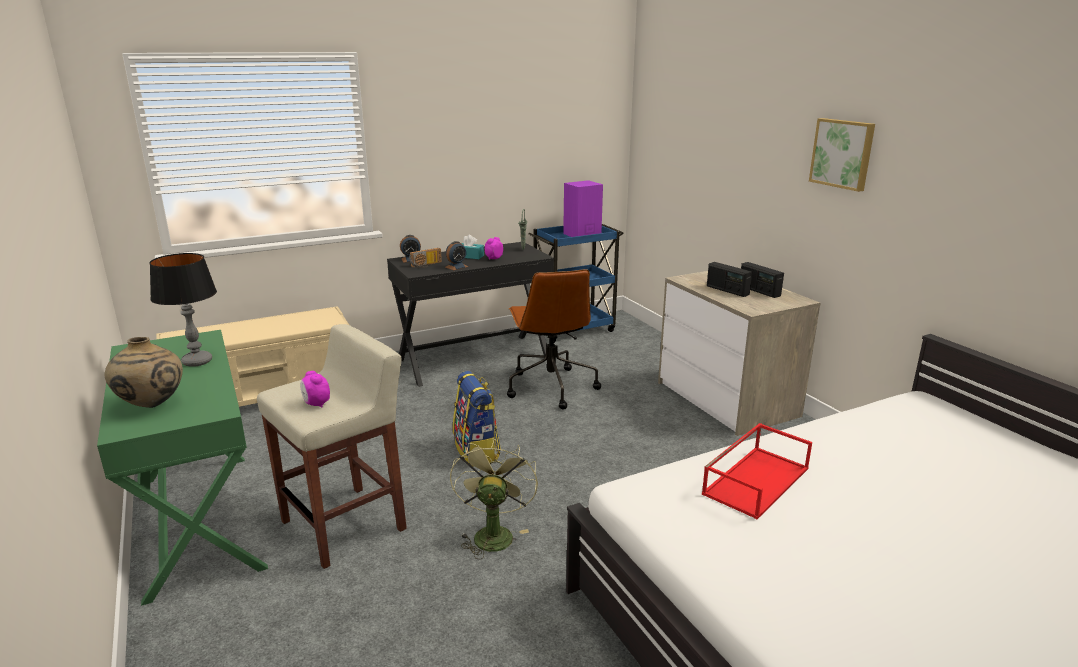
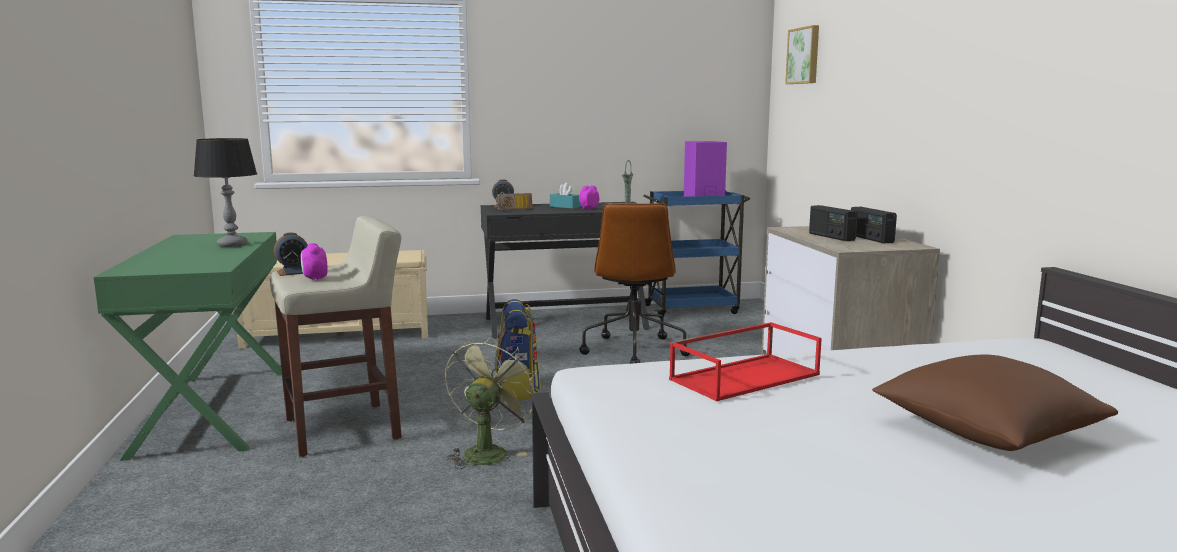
camera: 15 degrees right, 10 degrees down
beige vase [105,337,183,408] -> none
alarm clock [445,241,468,270] -> alarm clock moved to [274,233,308,276]
picture [809,118,875,192] -> picture moved to [785,25,819,84]
none -> brown pillow [872,355,1118,451]

